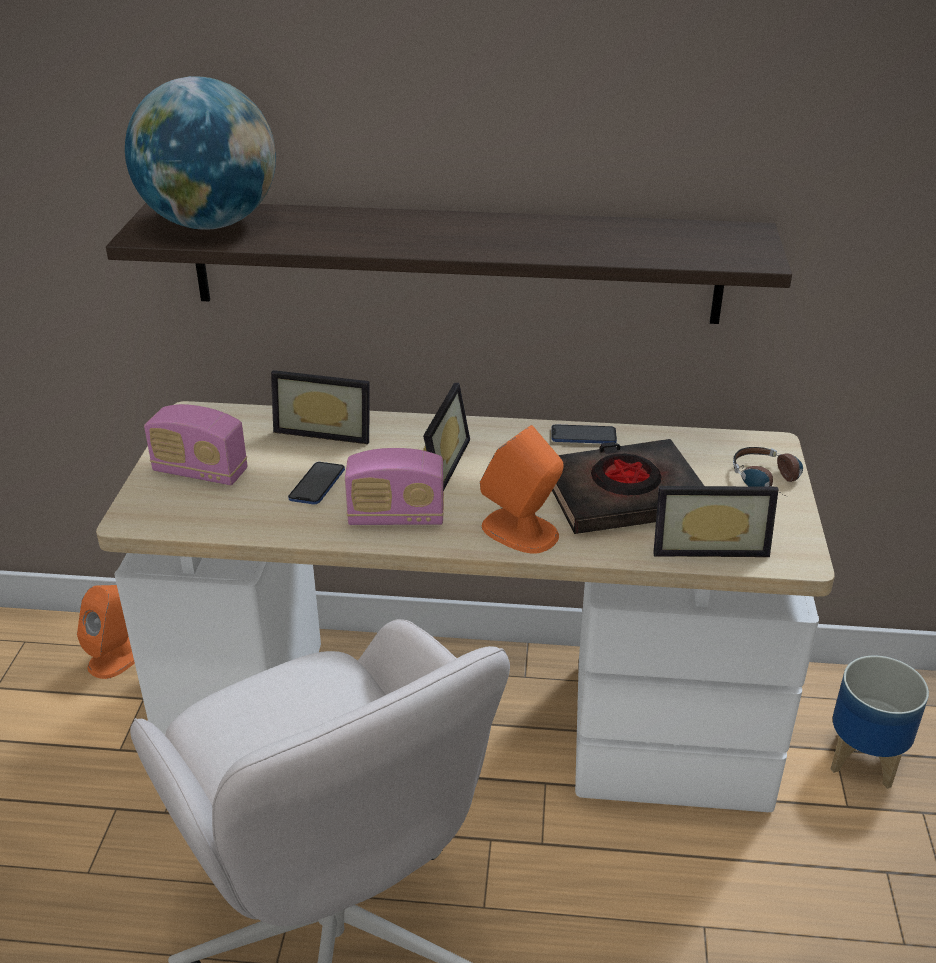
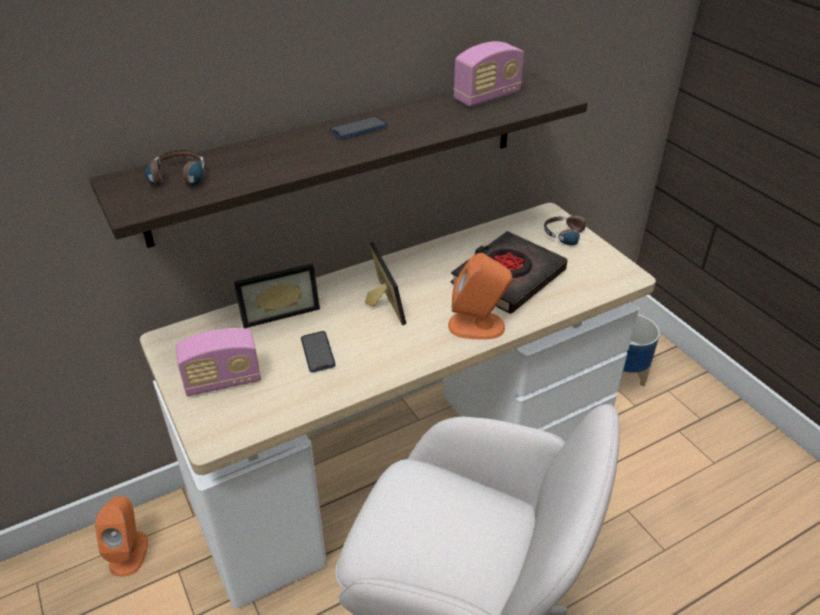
camera: 35 degrees left, 5 degrees up
globe [125,76,276,230] -> headphones [145,150,205,190]
radio [345,448,444,525] -> radio moved to [453,41,524,107]
phone [551,424,617,443] -> phone moved to [330,116,387,138]
picture frame [653,486,779,557] -> none

